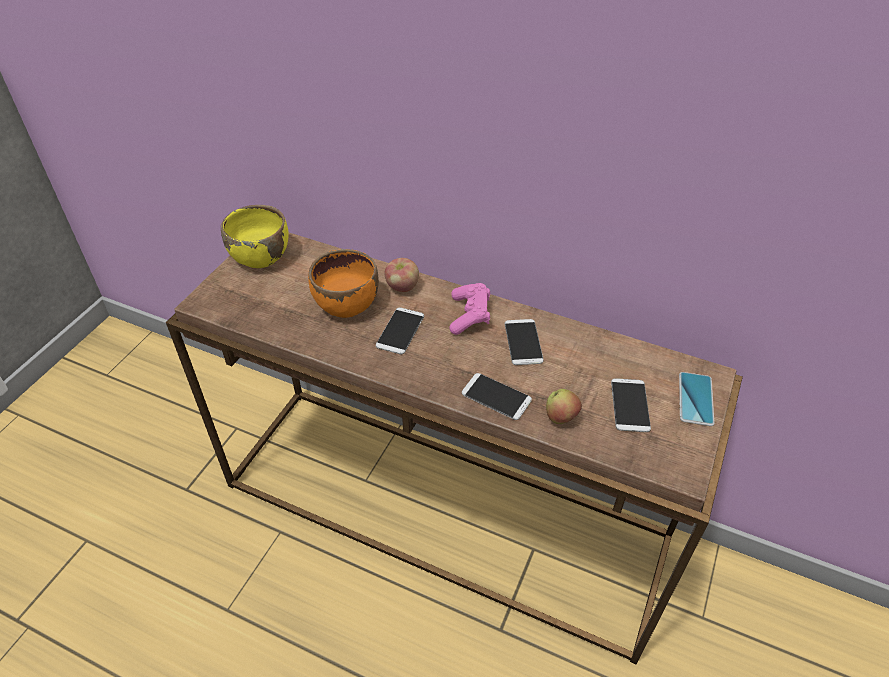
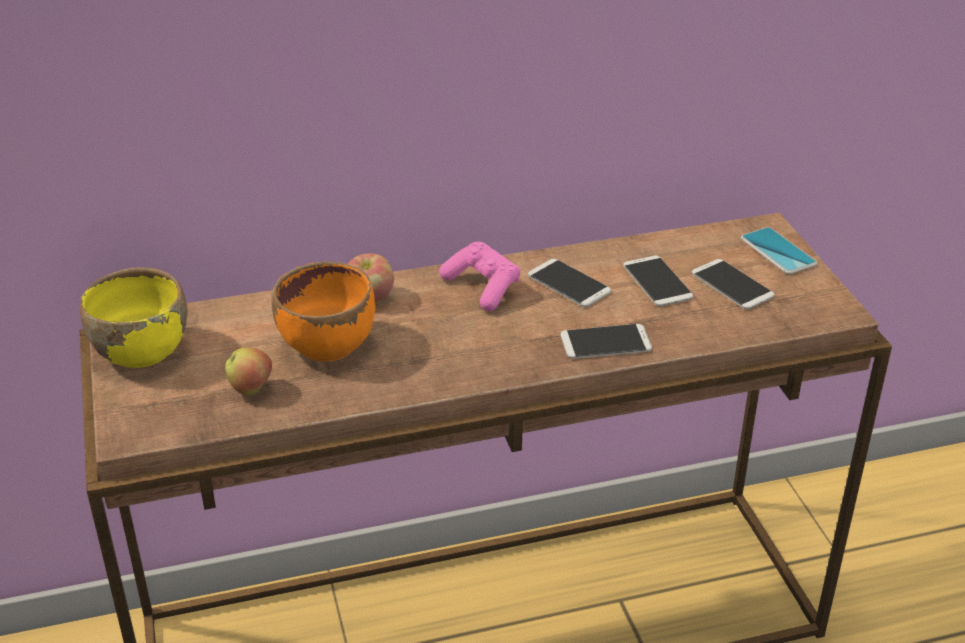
camera: 40 degrees left, 10 degrees down
phone [376,307,424,354] -> phone moved to [623,256,693,306]
apple [546,389,582,424] -> apple moved to [225,347,272,396]

